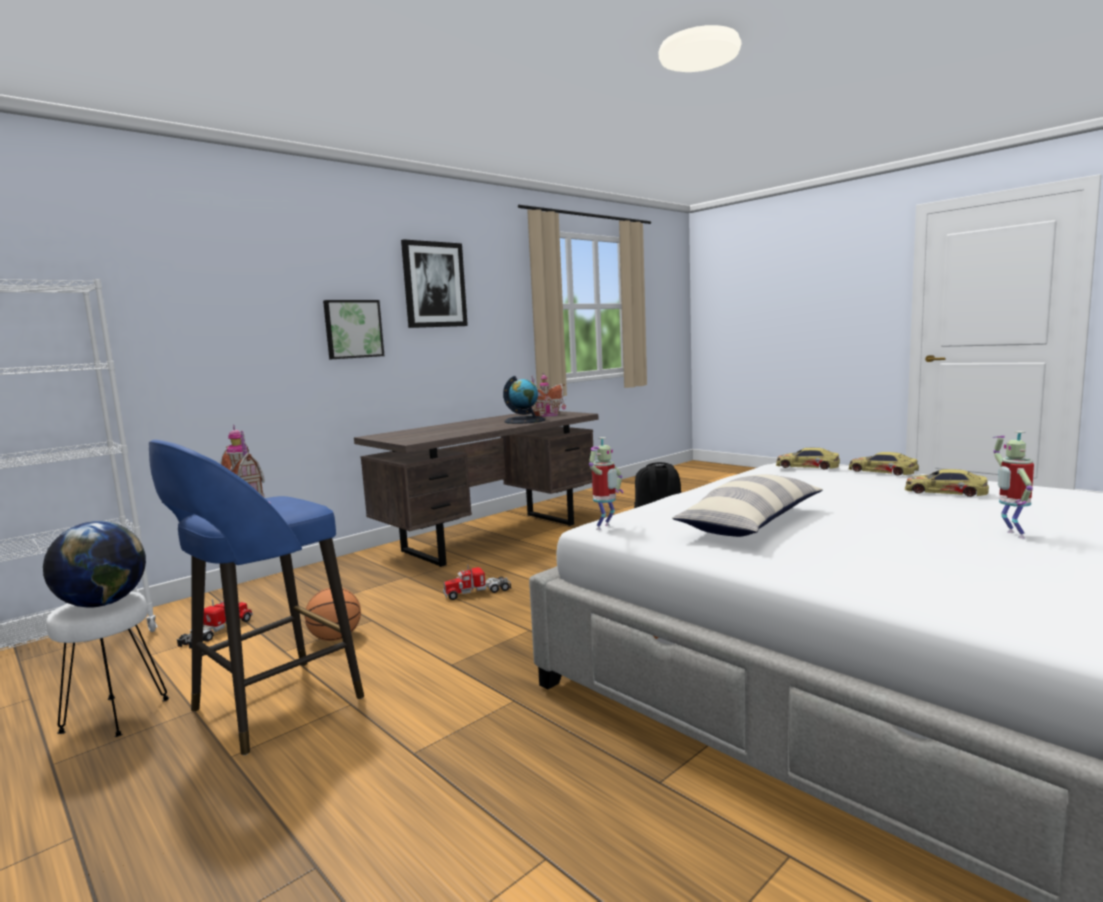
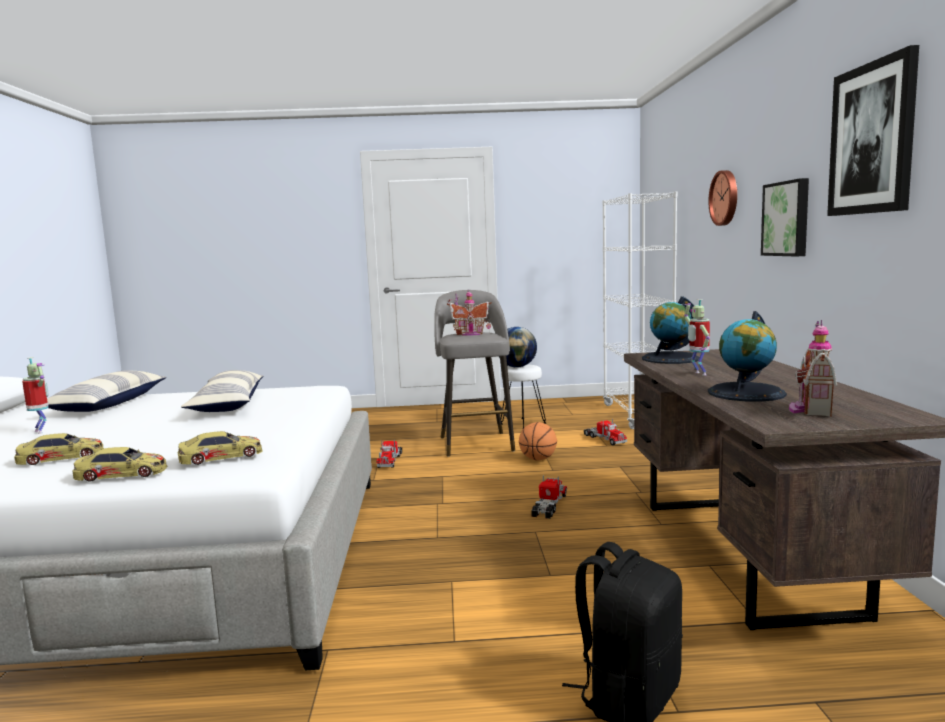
camera: 130 degrees right, 0 degrees up
blue stool [149,440,364,756] -> grey stool [434,290,515,457]
toy robot [589,437,623,530] -> toy robot moved to [684,299,710,376]
none -> pillow [47,371,167,412]
none -> toy truck [376,440,402,468]
none -> globe [642,296,699,364]
none -> wall clock [708,170,737,226]

